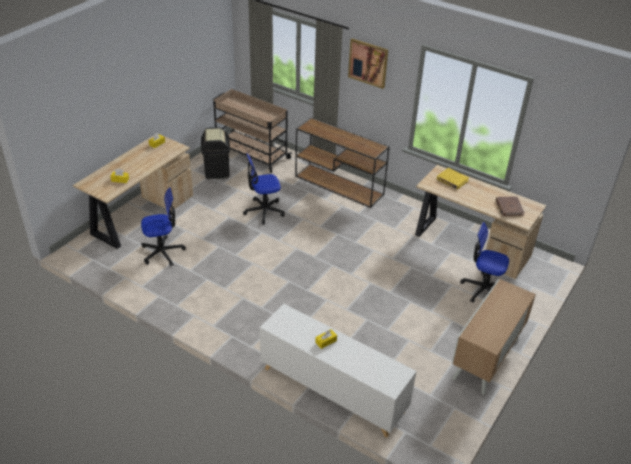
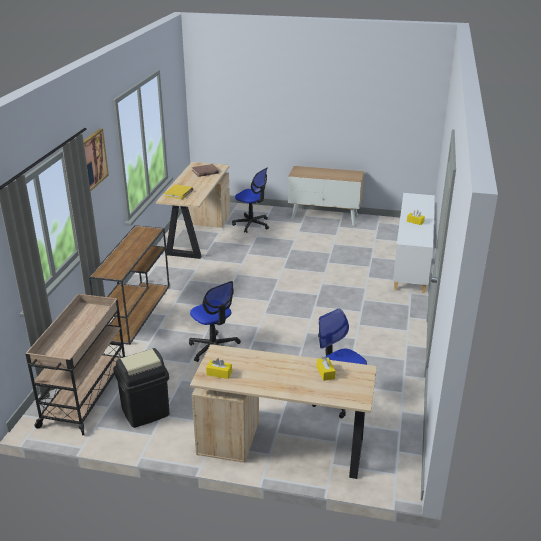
camera: 110 degrees left, 10 degrees down
office chair [460,222,509,303] -> office chair turned 60 degrees counterclockwise [232,167,269,233]

